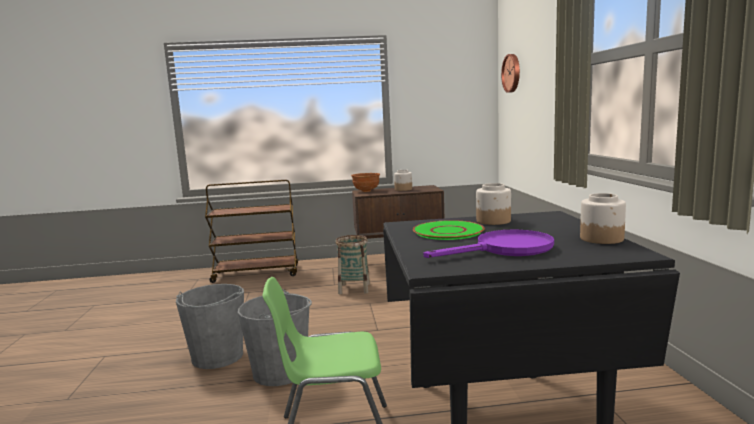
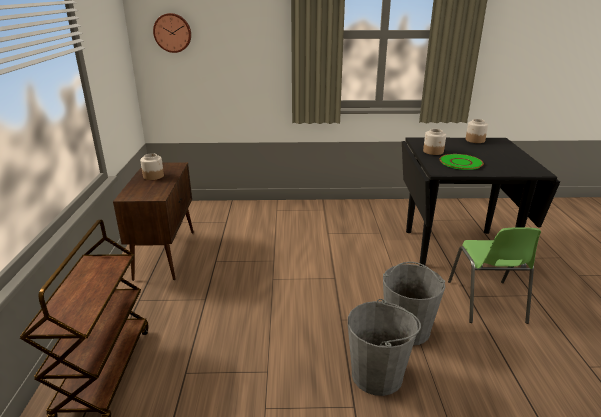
camera: 85 degrees left, 15 degrees up
basket [335,235,370,294] -> none
brown bowl [351,173,380,192] -> none
purple frying pan [424,230,554,258] -> none

